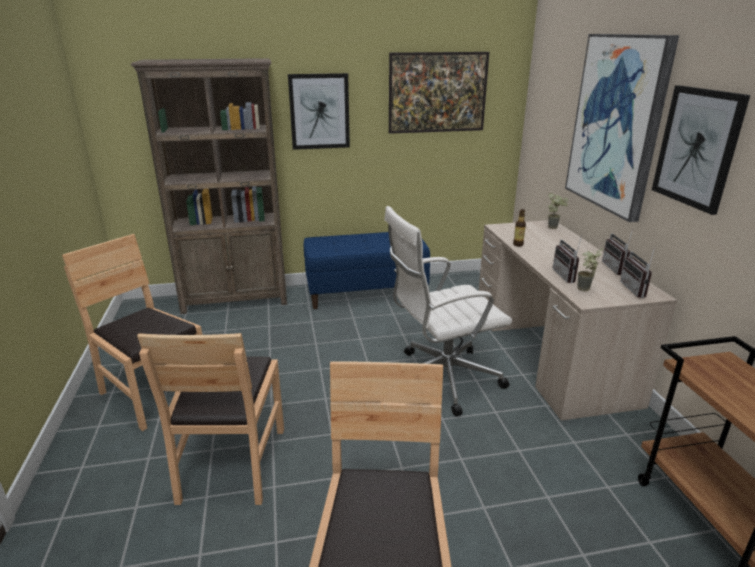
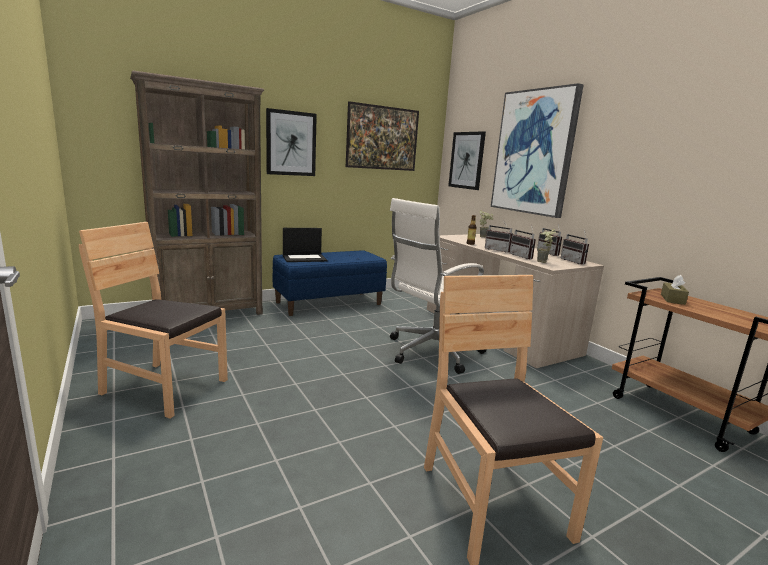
camera: 20 degrees left, 10 degrees down
brown chair [137,333,284,505] -> none
picture [652,85,750,215] -> picture moved to [448,131,486,190]
none -> laptop [283,228,327,262]
none -> radio [485,219,513,253]
none -> brown tissue box [661,275,689,305]

